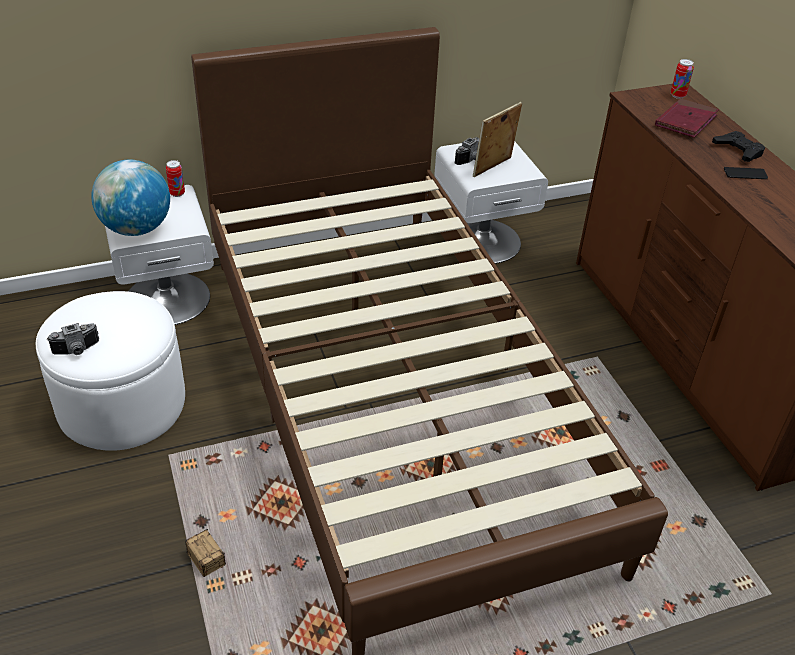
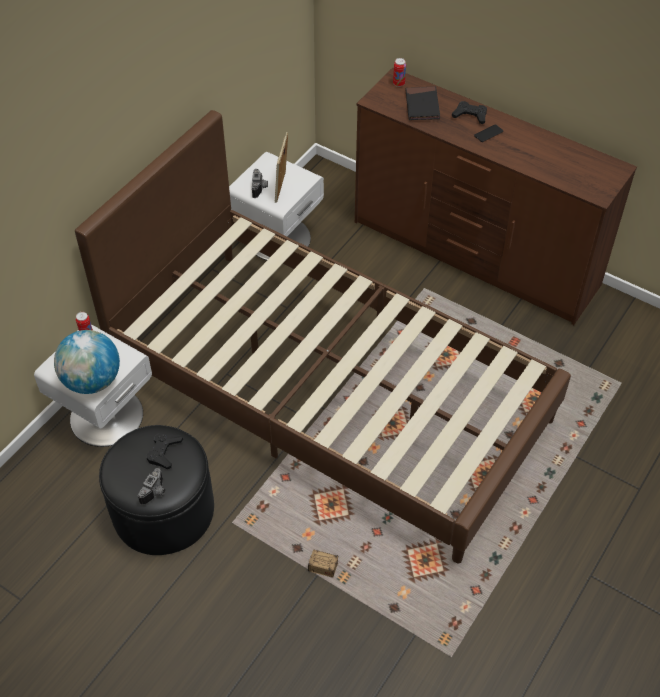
camera: 35 degrees left, 10 degrees up
white ottoman [36,291,185,451] -> black ottoman [99,425,214,555]
red book [655,99,719,138] -> black book [406,86,440,120]
none -> black game controller [146,433,183,469]

